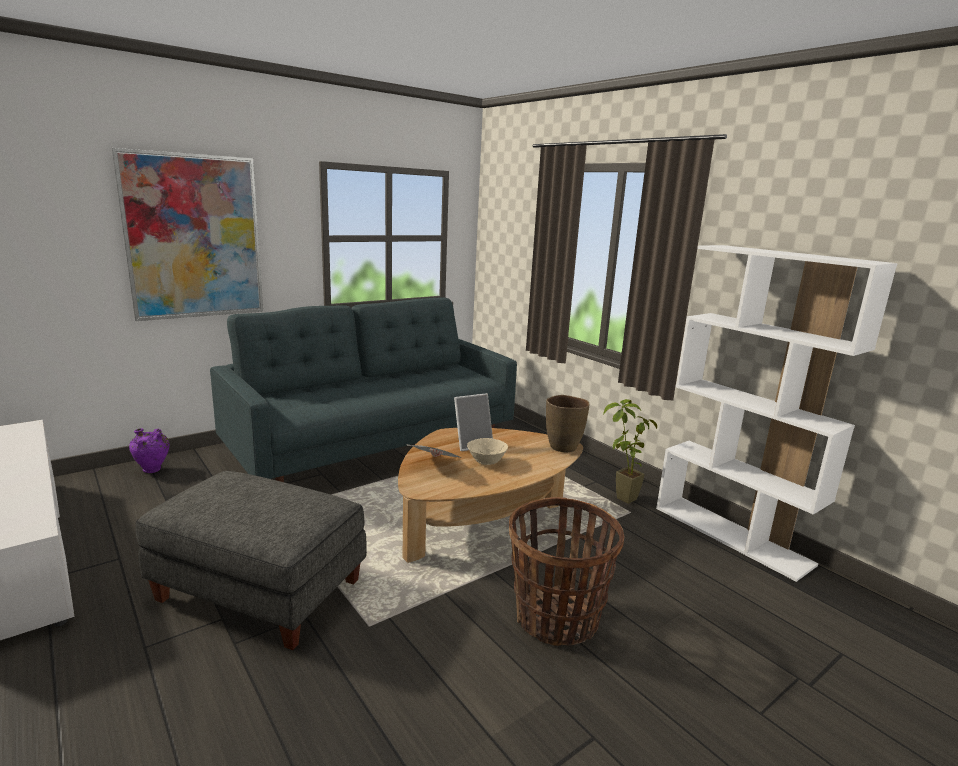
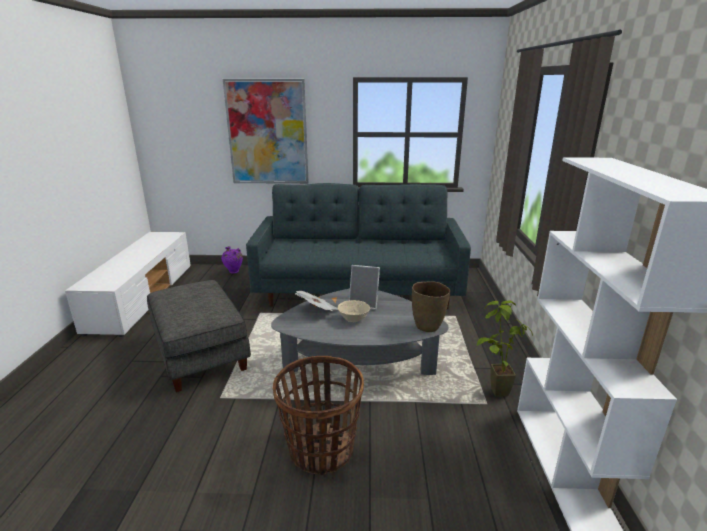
camera: 40 degrees right, 5 degrees up
brown coffee table [398,428,583,563] -> grey coffee table [271,289,449,375]

